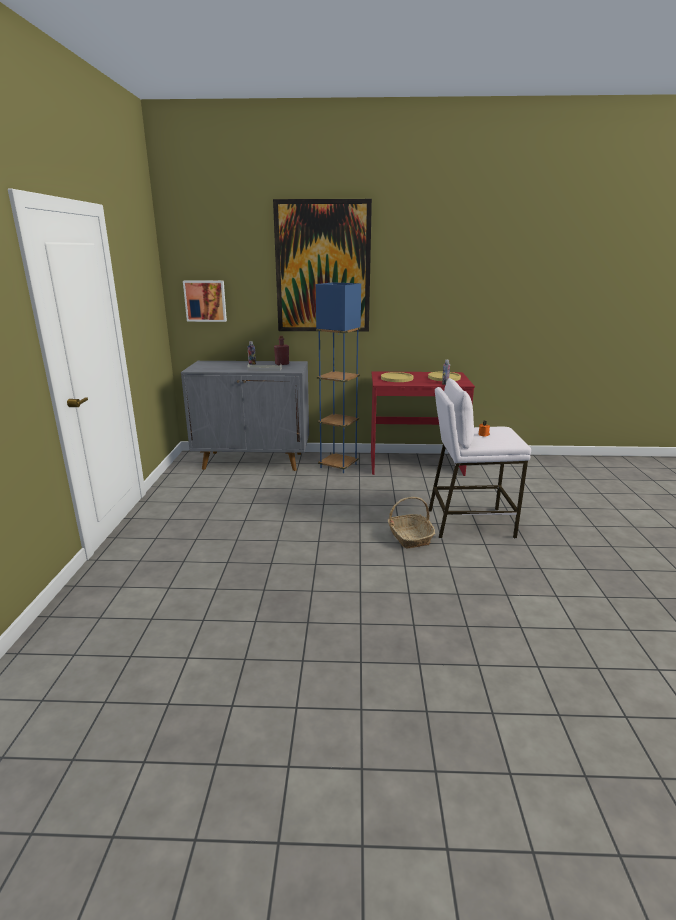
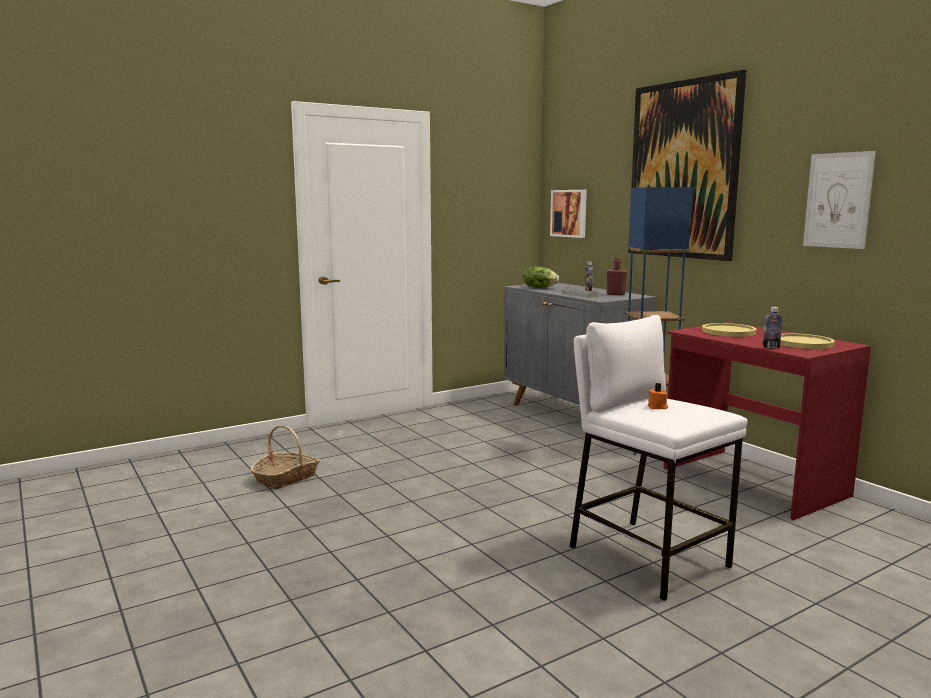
camera: 55 degrees right, 10 degrees down
basket [387,497,435,549] -> basket moved to [250,425,320,489]
none -> lettuce [523,267,559,288]
none -> picture [803,151,876,249]

